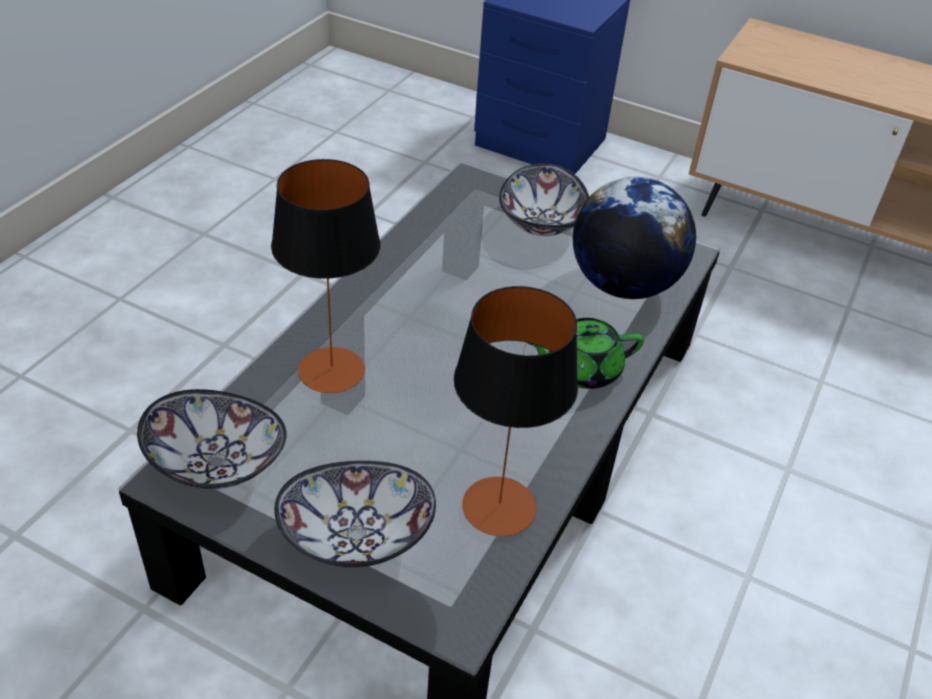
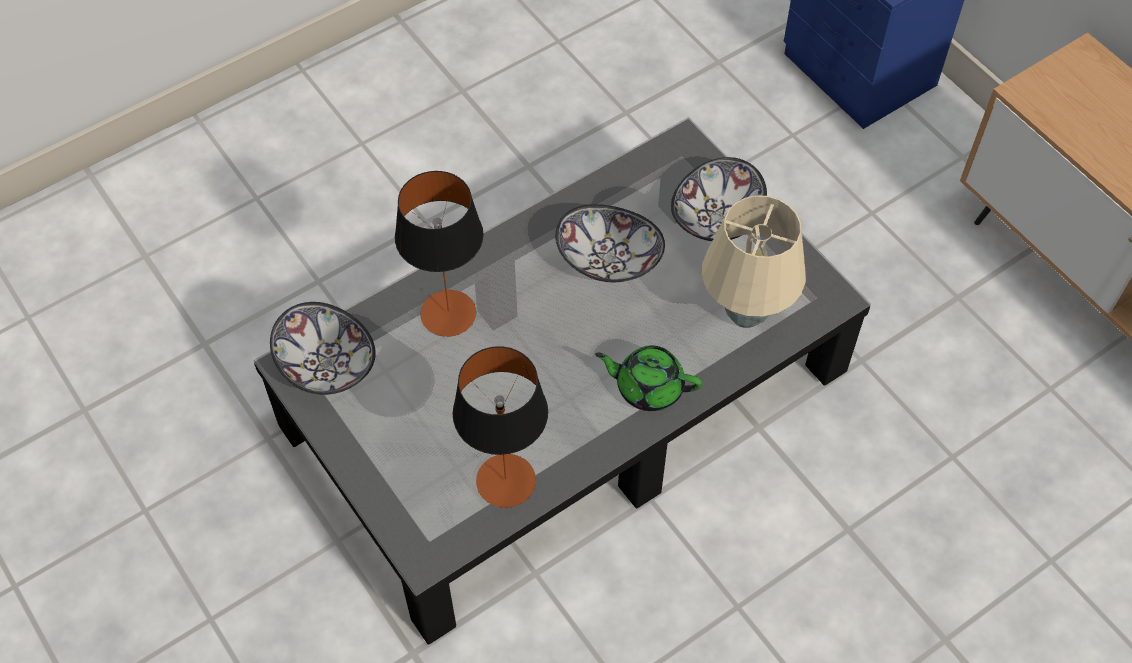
camera: 30 degrees right, 15 degrees up
bowl [274,461,436,568] -> bowl moved to [555,204,665,282]
globe [573,177,696,299] -> beige table lamp [702,195,806,328]

